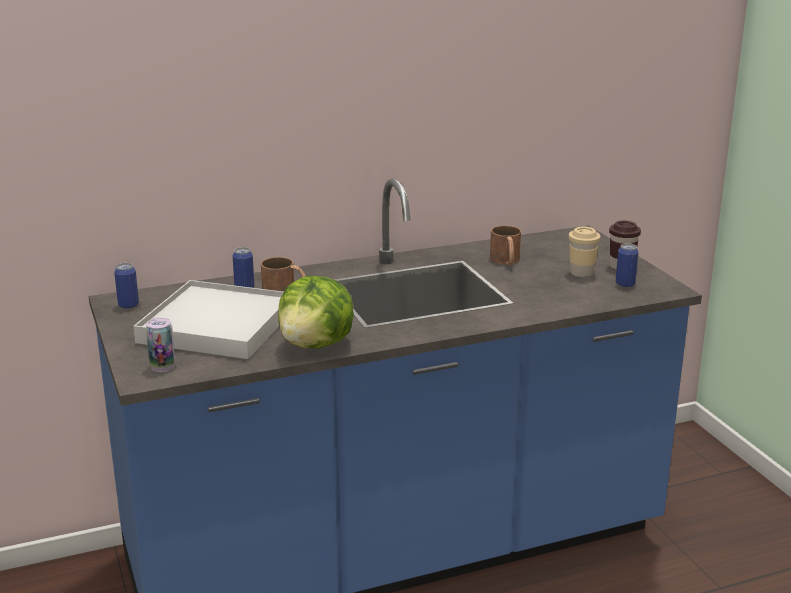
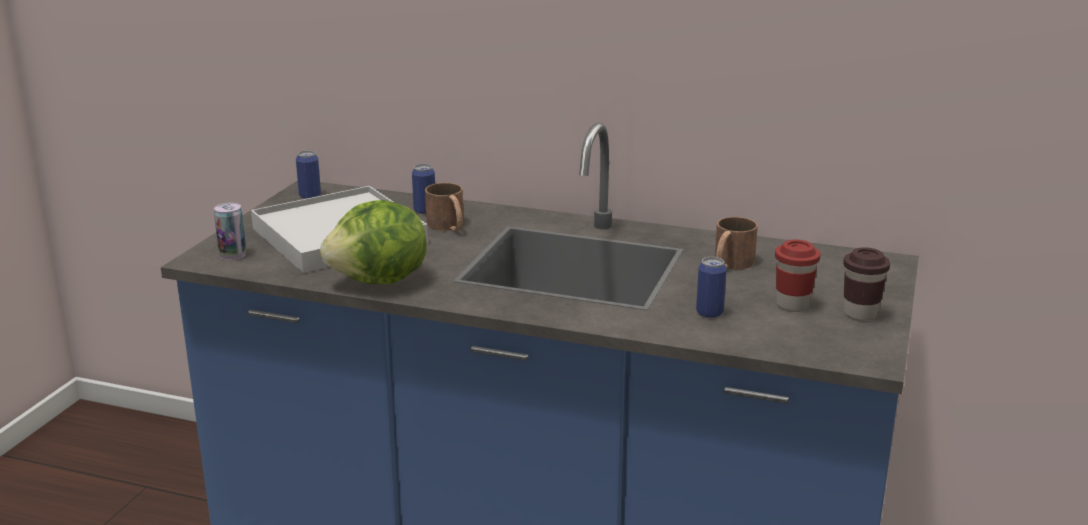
camera: 40 degrees right, 0 degrees up
beige cup [569,227,601,278] -> red cup [775,240,820,312]
can [616,243,638,287] -> can moved to [696,257,727,318]

